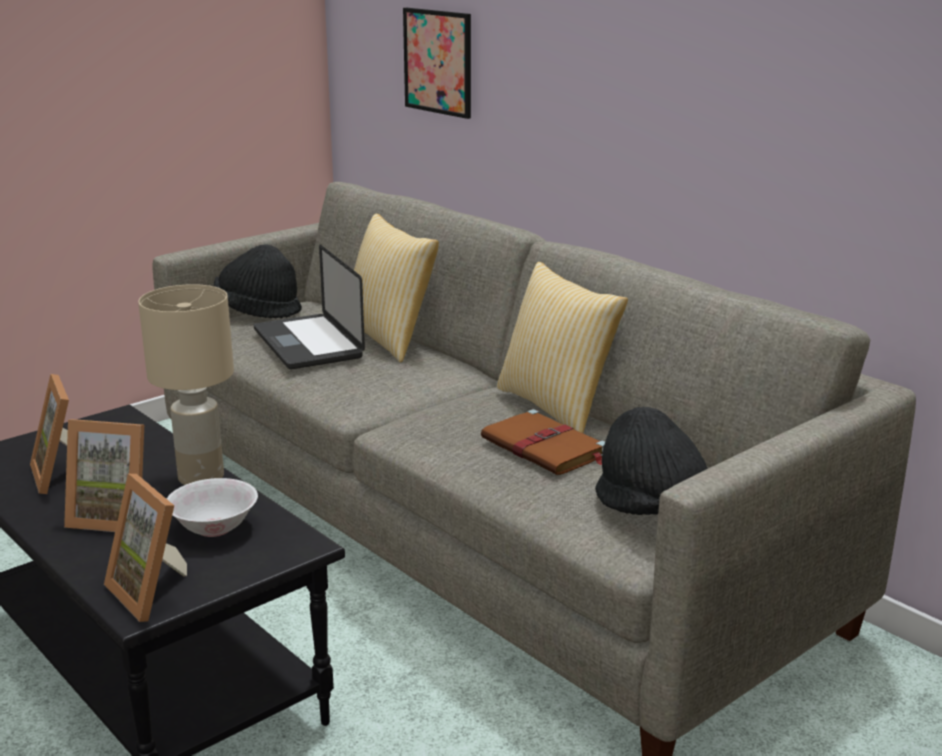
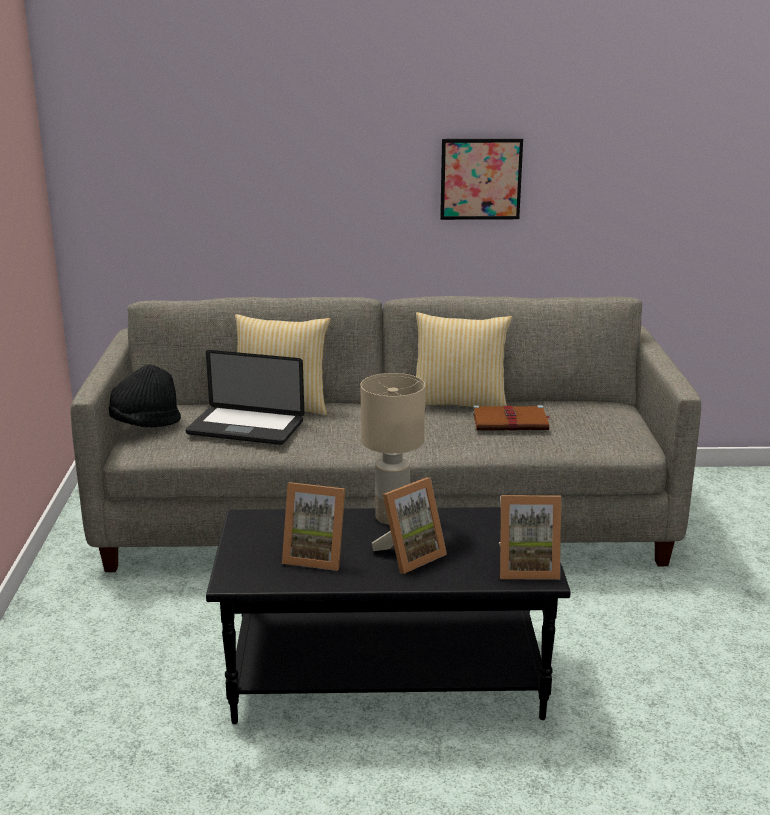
camera: 50 degrees left, 0 degrees up
white bowl [167,478,258,537] -> none
picture [403,8,471,119] -> picture moved to [440,139,523,220]
black hat [595,407,708,515] -> none

